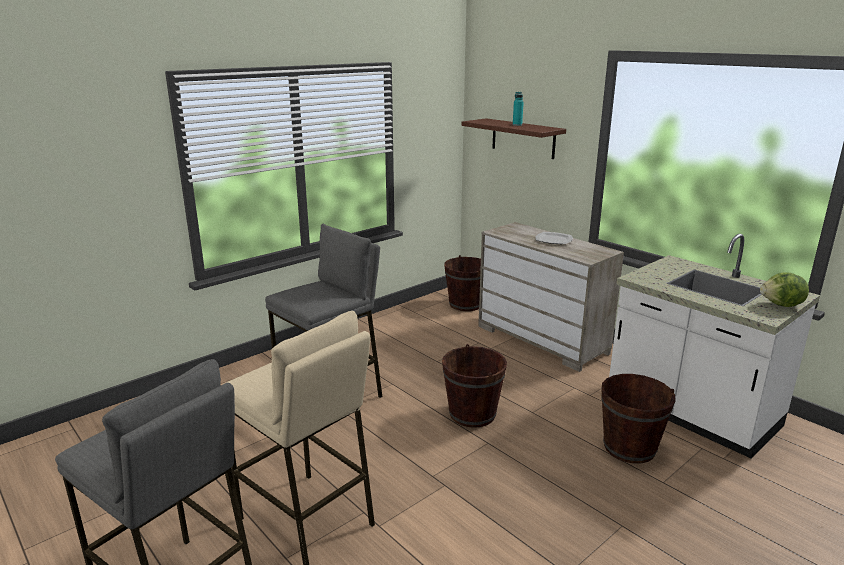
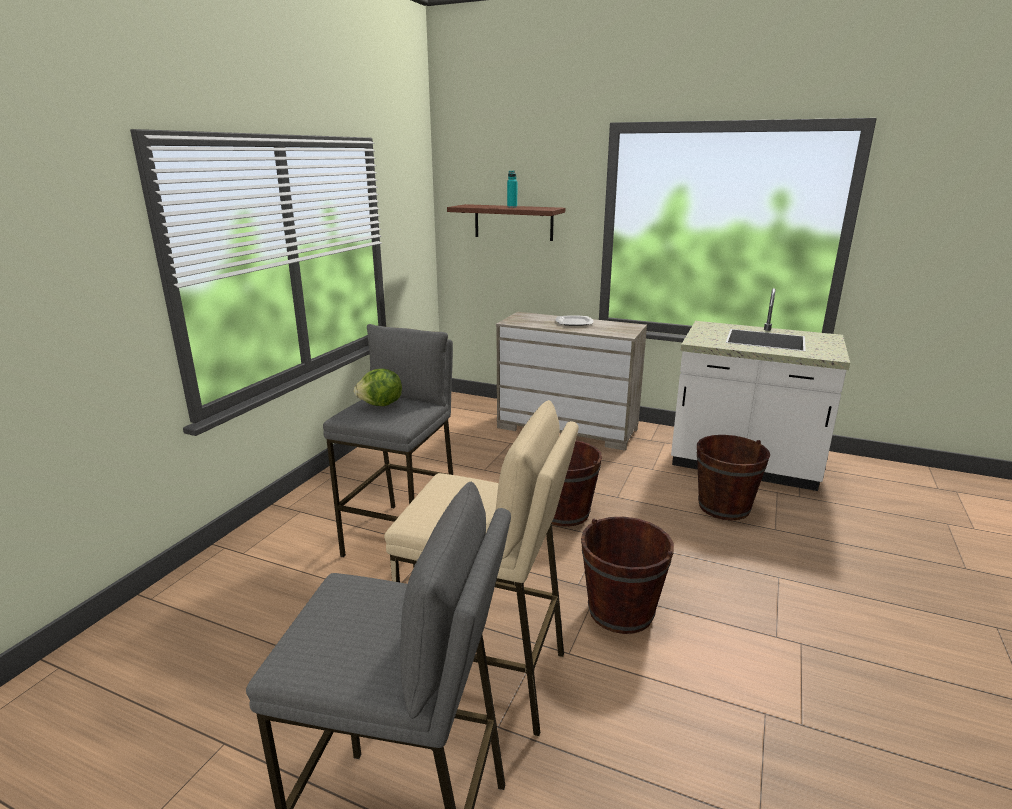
camera: 25 degrees left, 0 degrees up
brown bucket [444,255,481,311] -> brown bucket moved to [581,517,674,634]
lettuce [760,272,809,307] -> lettuce moved to [354,369,402,406]

